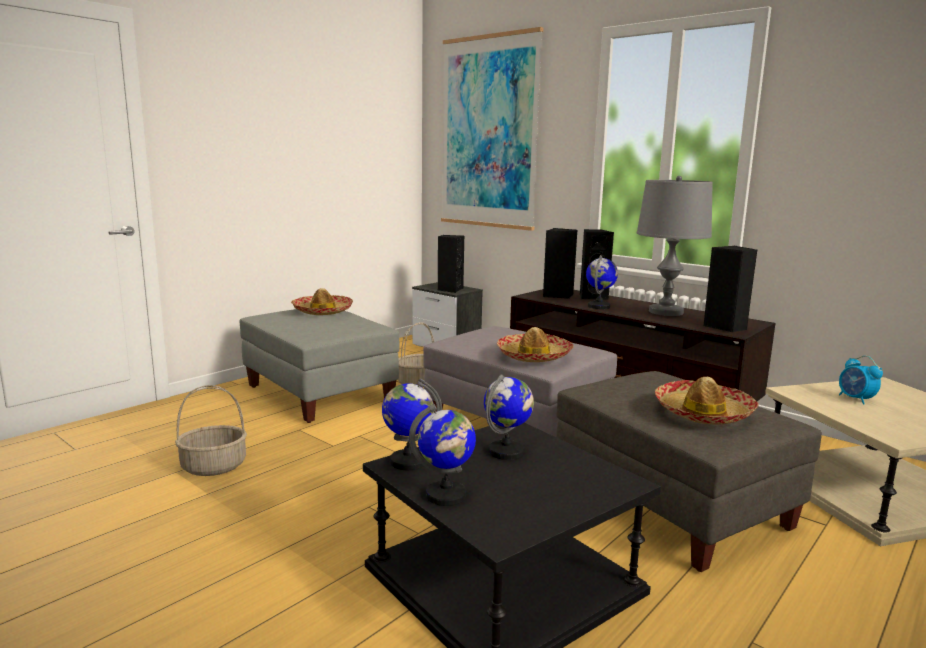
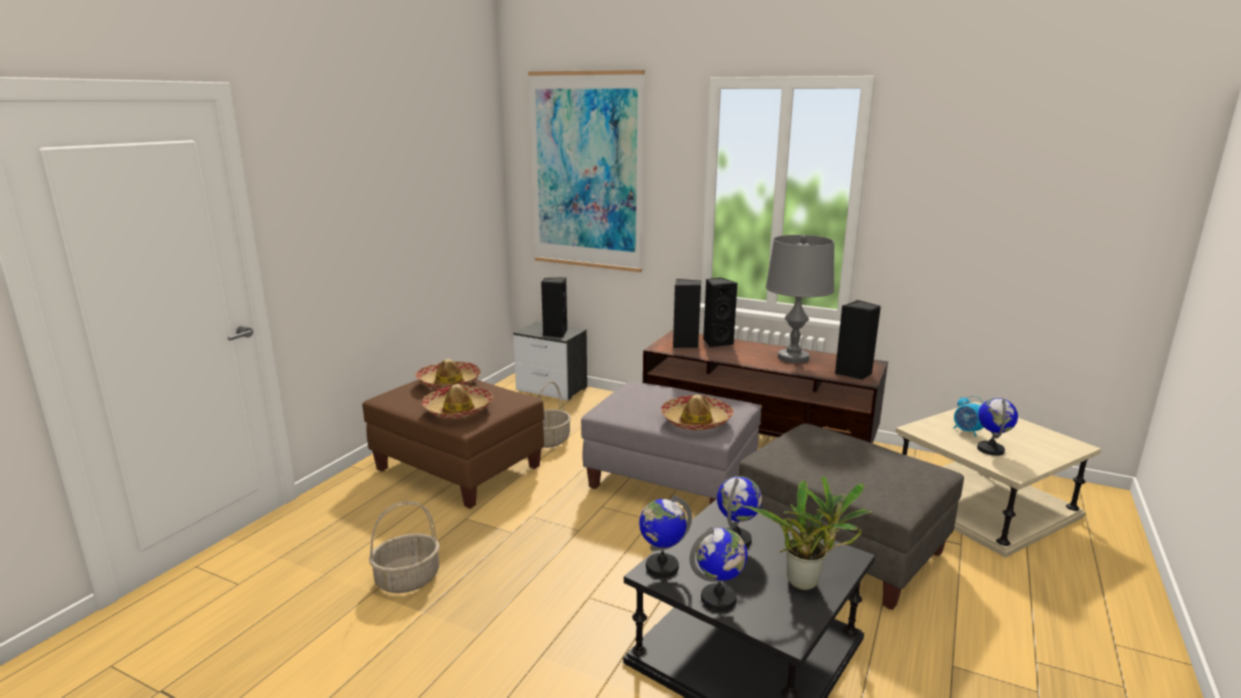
camera: 15 degrees left, 5 degrees up
grey ottoman [239,309,399,423] -> brown ottoman [362,379,544,509]
globe [586,255,618,309] -> globe moved to [977,398,1018,456]
hat [655,377,759,425] -> hat moved to [422,384,493,419]
none -> potted plant [744,476,872,590]

